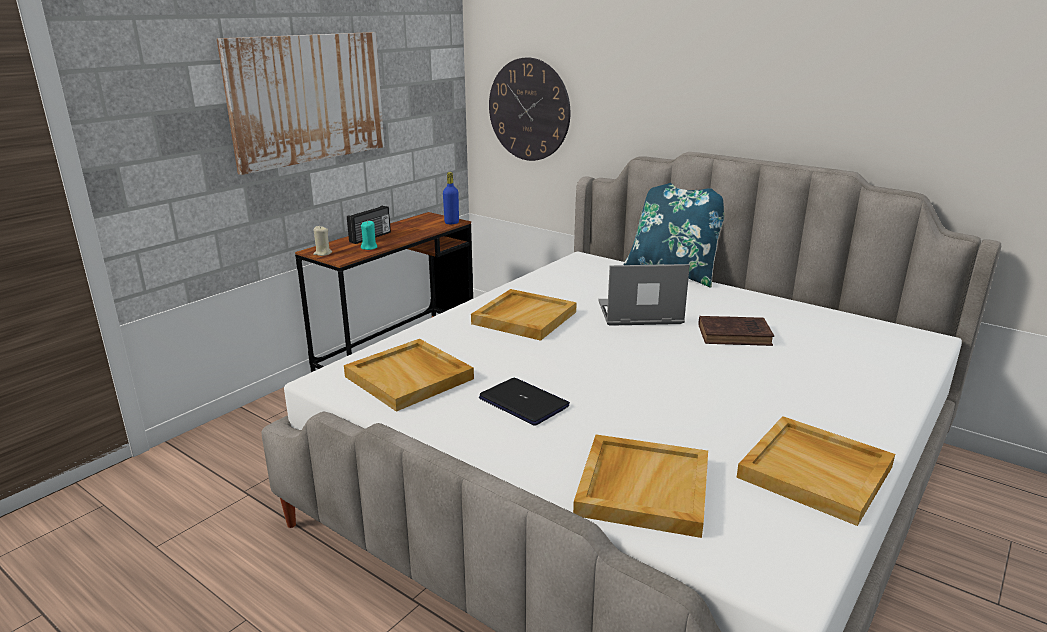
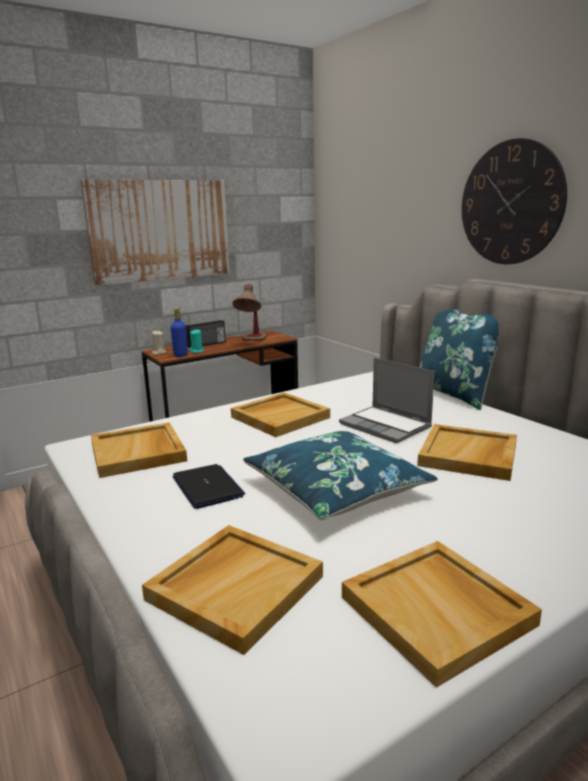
camera: 20 degrees right, 5 degrees down
blue bottle [443,172,459,224] -> blue bottle moved to [171,308,188,357]
wall clock [489,57,570,161] -> wall clock moved to [462,138,567,264]
laptop [599,264,690,326] -> laptop turned 150 degrees counterclockwise [339,358,435,444]
brown book [698,316,774,346] -> beige tray [417,424,517,481]
none -> table lamp [233,284,267,341]
none -> blue pillow [243,431,438,520]

